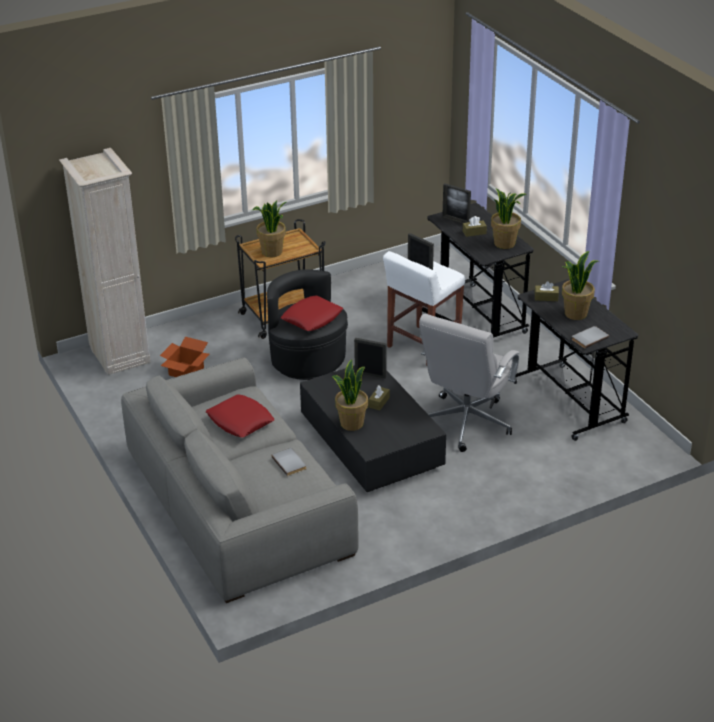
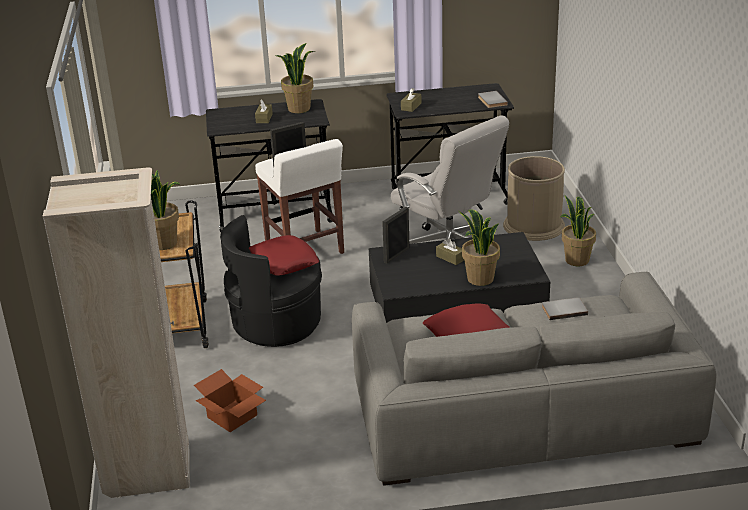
camera: 70 degrees left, 5 degrees down
picture frame [442,183,471,224] -> none
potted plant [562,251,598,320] -> potted plant moved to [560,195,596,266]
none -> brown trash can [503,156,565,241]

